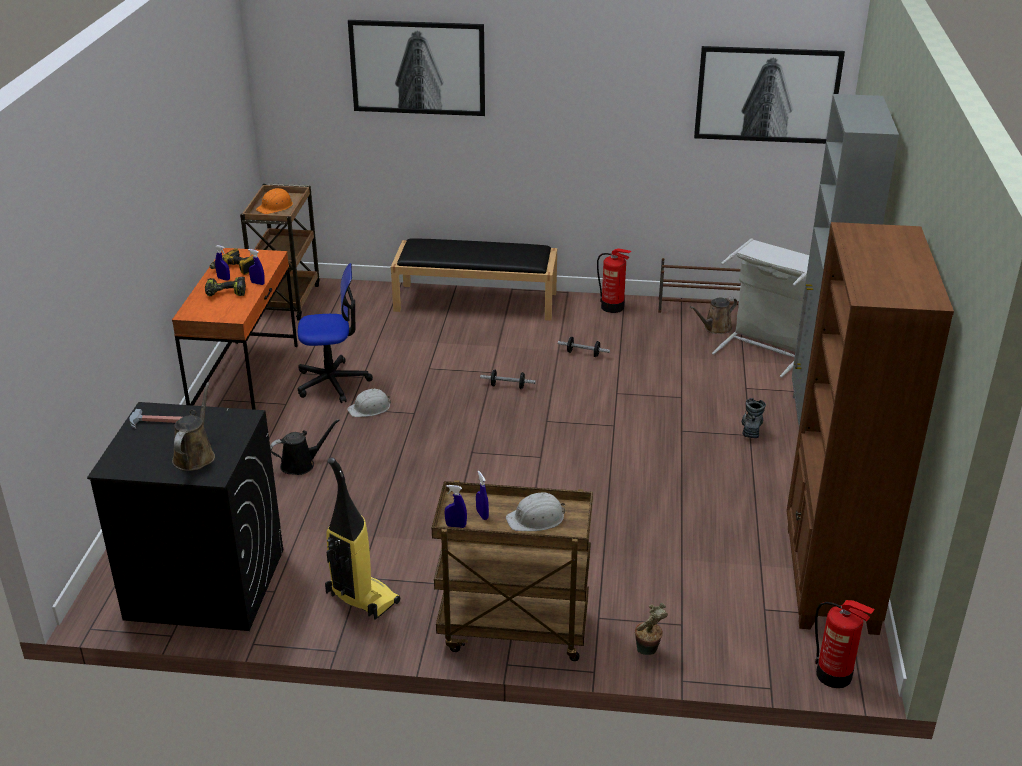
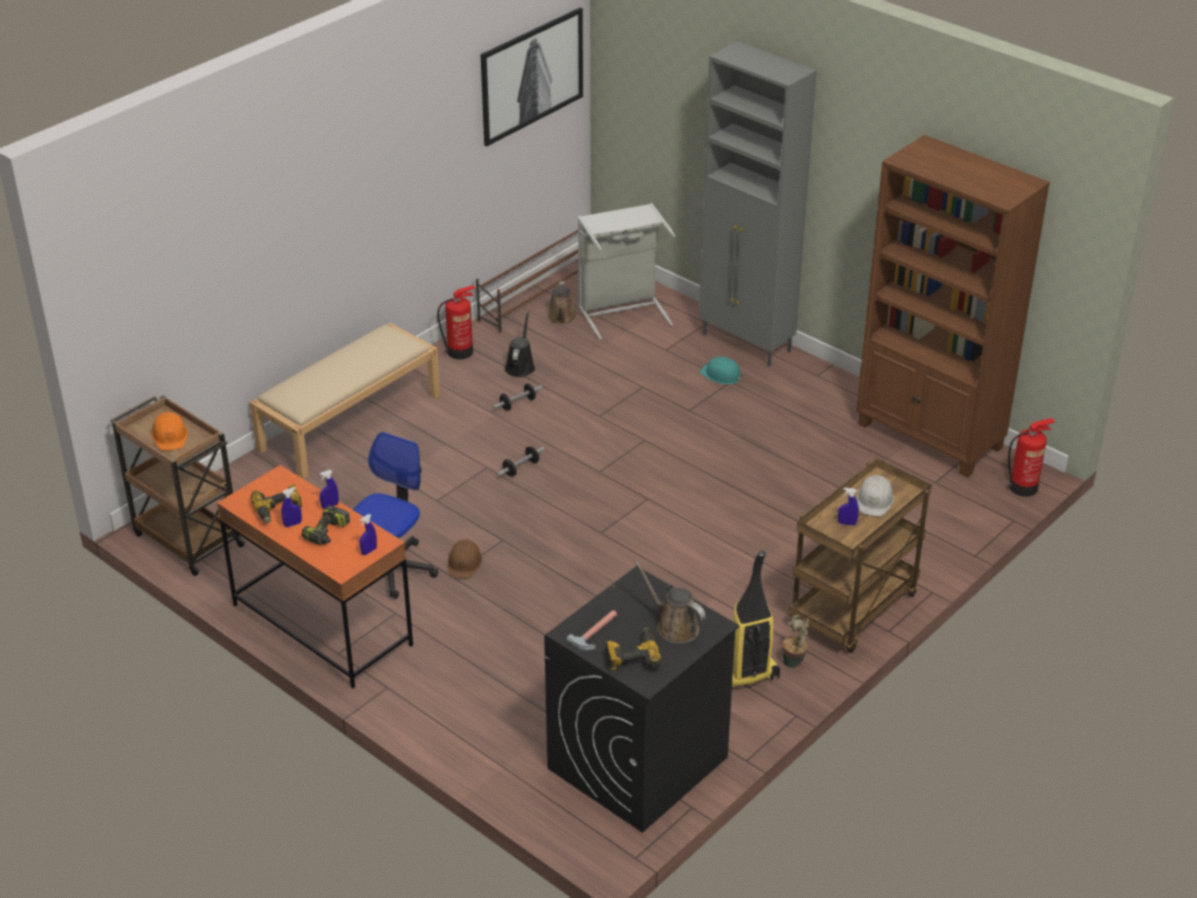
camera: 55 degrees left, 5 degrees up
black watering can [270,419,340,475] -> black watering can moved to [505,313,535,377]
white hard hat [347,389,391,417] -> brown hard hat [448,539,482,579]
picture [348,20,485,116] -> none
black bench [391,238,557,321] -> beige bench [250,323,440,479]
blue spray bottle [445,485,467,528] -> blue spray bottle moved to [360,514,377,555]
potted plant [635,603,668,655] -> potted plant moved to [782,615,809,668]
boot [742,398,766,438] -> turquoise hard hat [700,357,744,385]
none -> power drill [606,628,661,670]

